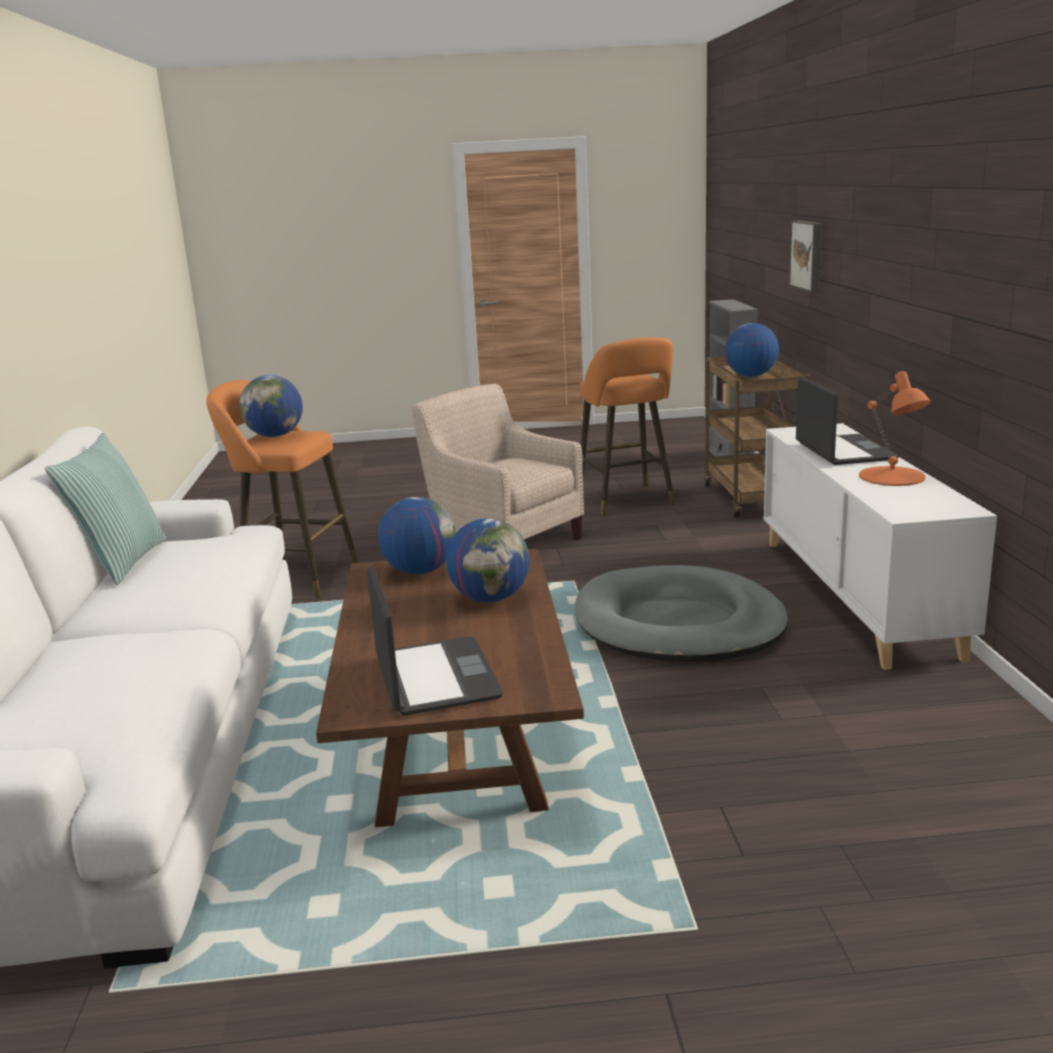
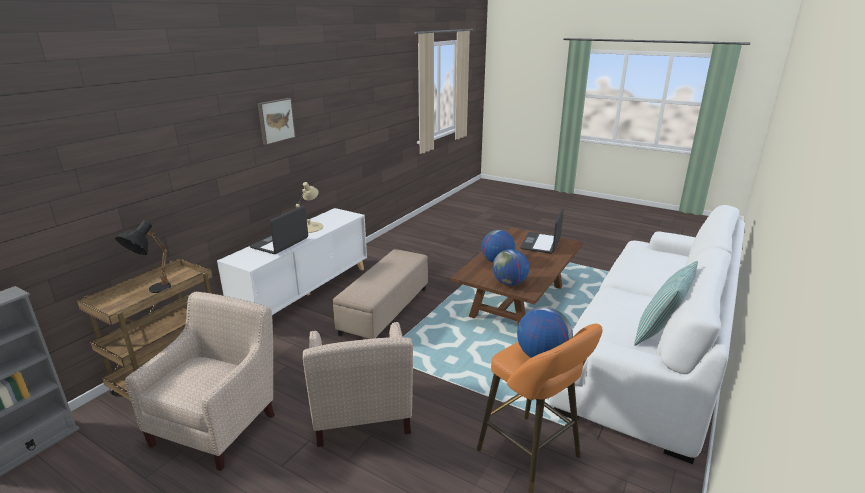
camera: 145 degrees left, 5 degrees up
grey dog bed [575,565,788,662] -> beige ottoman [333,249,428,339]
orange stool [580,337,676,516] -> beige armchair [125,292,275,471]
globe [725,323,779,377] -> black table lamp [115,221,171,293]
picture [789,221,822,292] -> picture moved to [258,98,296,145]
orange table lamp [859,371,931,486] -> beige table lamp [296,182,323,233]

